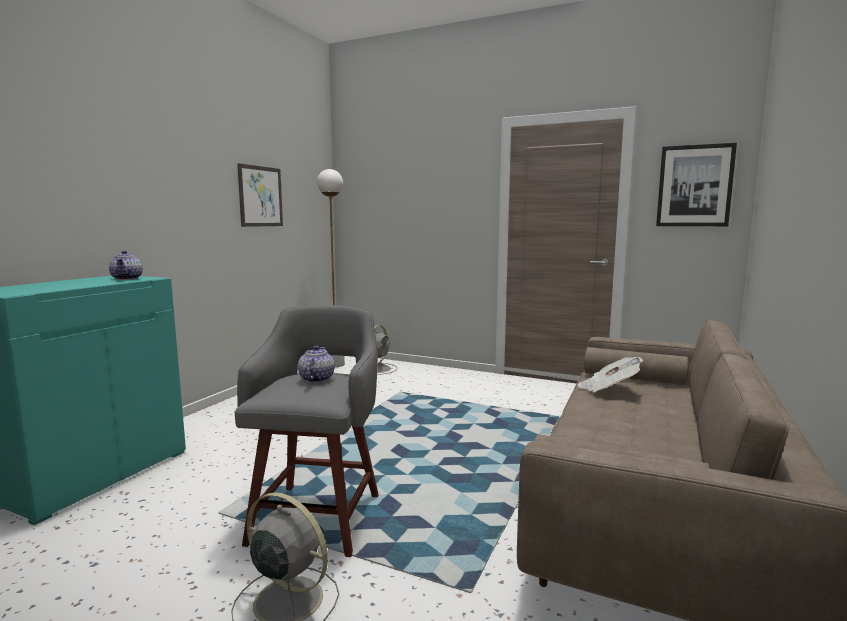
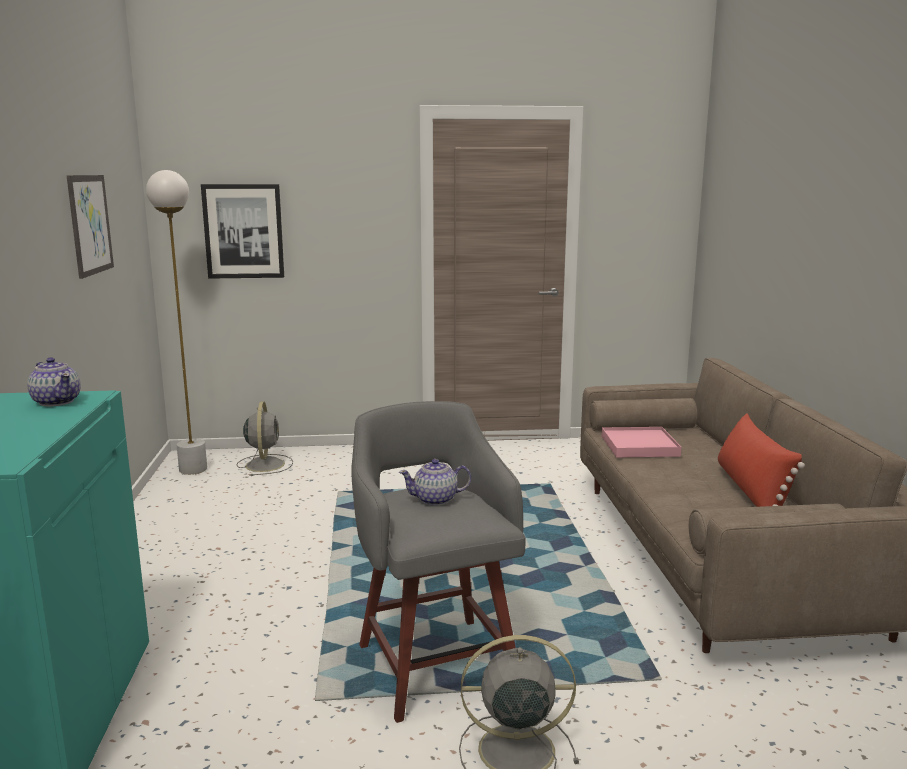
camera: 30 degrees left, 5 degrees up
teapot [298,346,335,383] -> teapot turned 75 degrees counterclockwise [399,459,471,506]
newspaper [577,357,644,392] -> pink tray [602,427,681,458]
picture [656,143,737,226] -> picture moved to [201,184,284,279]
none -> red pillow [718,413,805,507]

